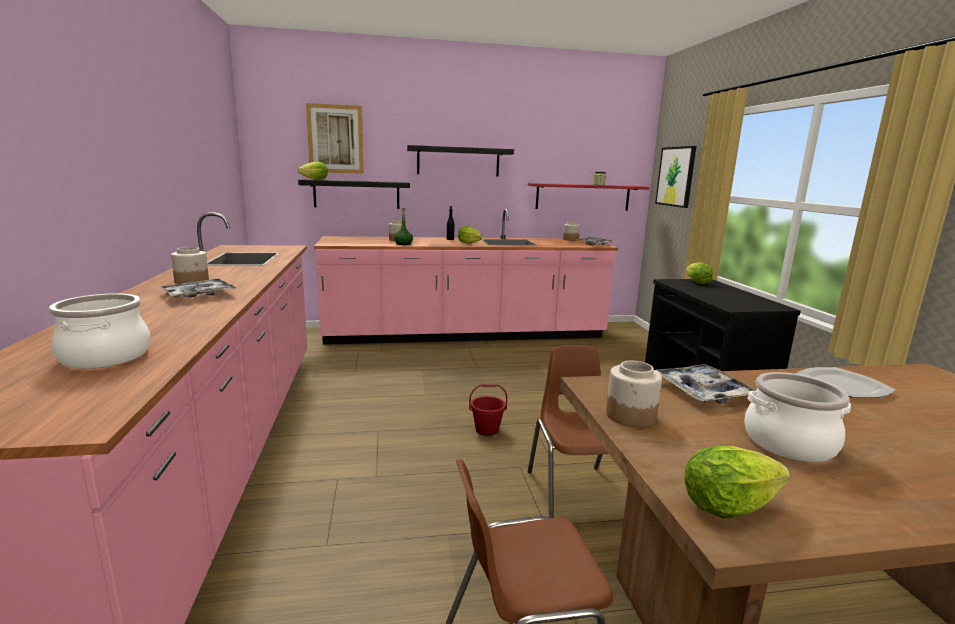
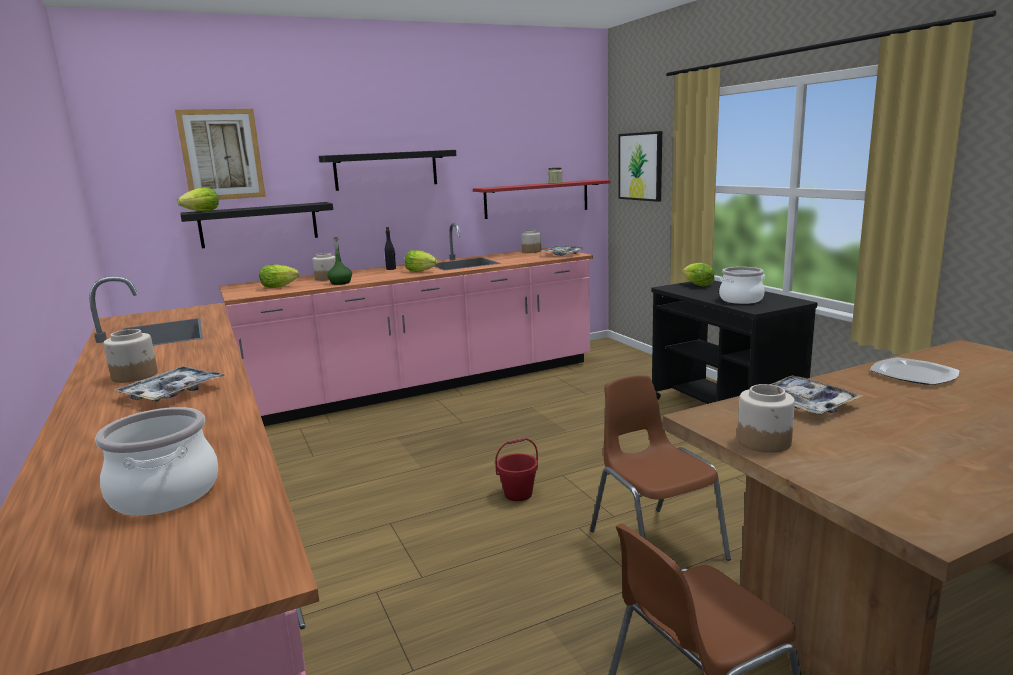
camera: 15 degrees left, 0 degrees up
lettuce [685,446,790,518] -> lettuce moved to [259,265,299,288]
cooking pot [744,372,851,462] -> cooking pot moved to [719,267,765,304]

